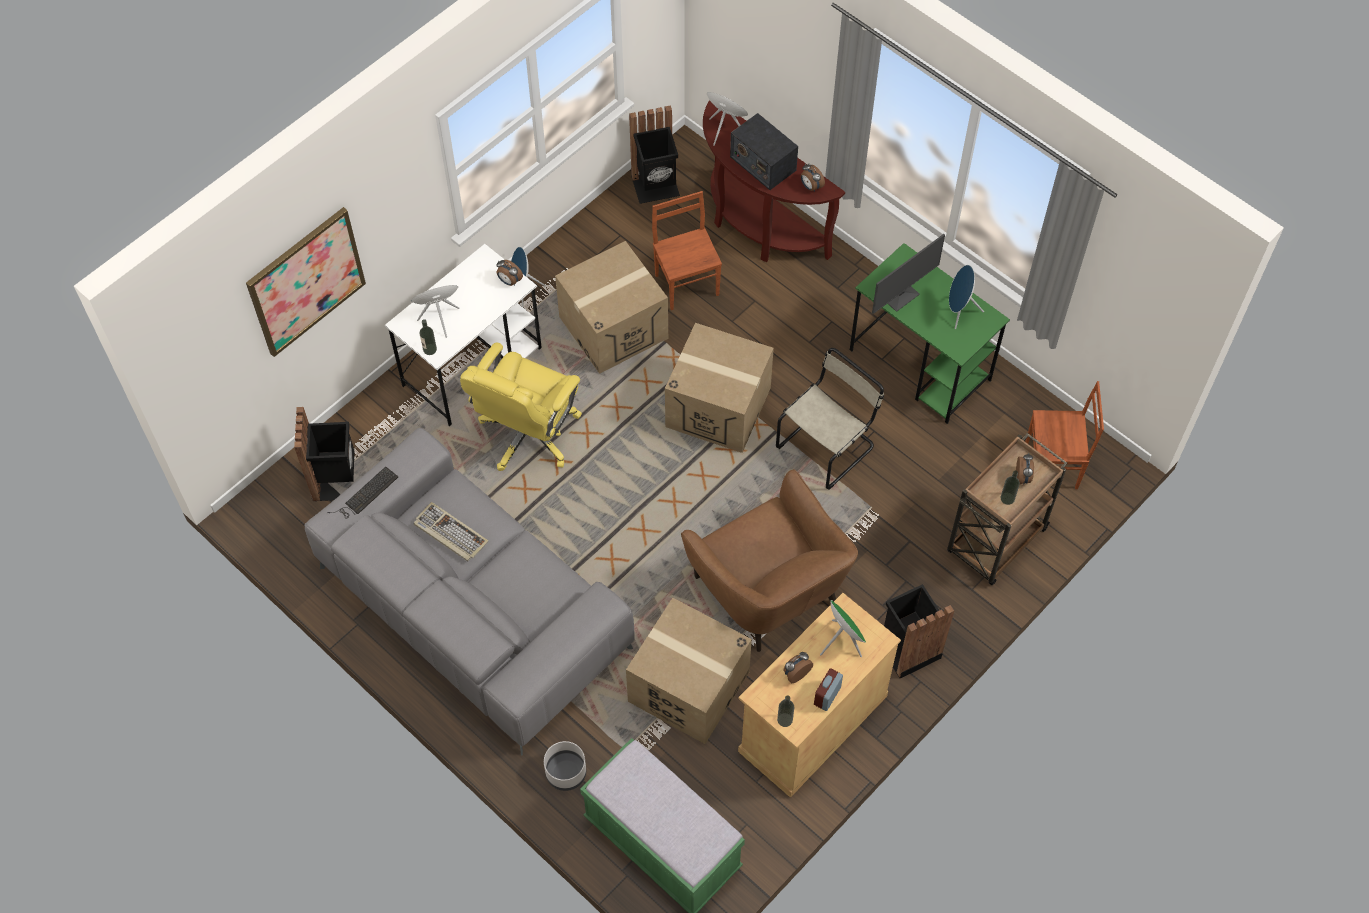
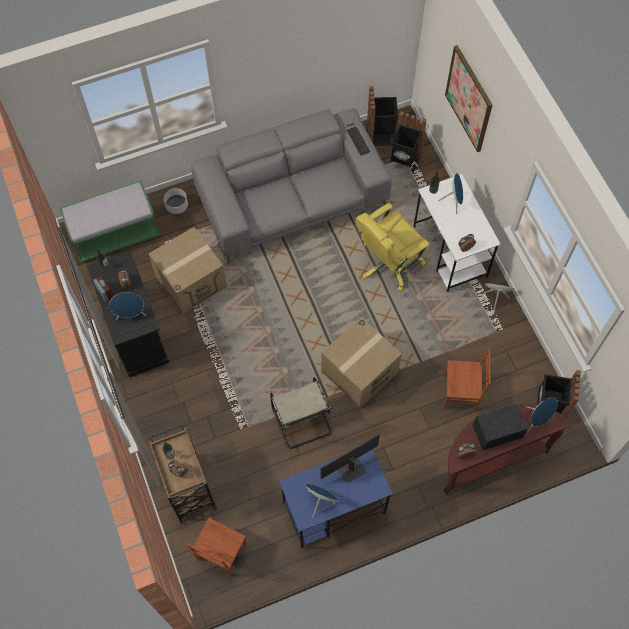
camera: 115 degrees right, 5 degrees up
keyboard [414,502,489,562] -> none
yellow office chair [460,343,582,471] -> yellow office chair turned 90 degrees counterclockwise [356,203,429,291]
cardboard box [555,241,668,374] -> none
brown armchair [681,469,858,652] -> none
beige cabinet [738,593,901,798] -> black cabinet [87,251,169,377]
green speaker [820,600,866,657] -> blue speaker [109,292,146,320]
green desk [850,243,1010,424] -> blue desk [279,449,393,548]
monitor [872,234,945,314] -> monitor turned 75 degrees clockwise [320,434,380,484]
black trash can [884,584,954,678] -> black trash can moved to [367,86,398,146]

